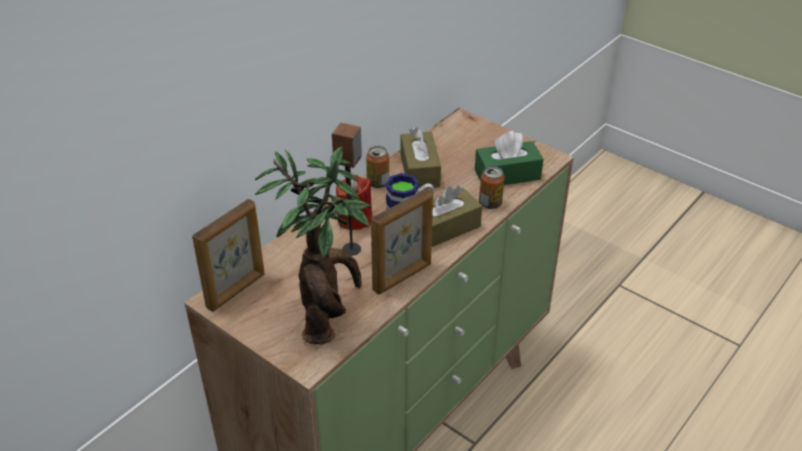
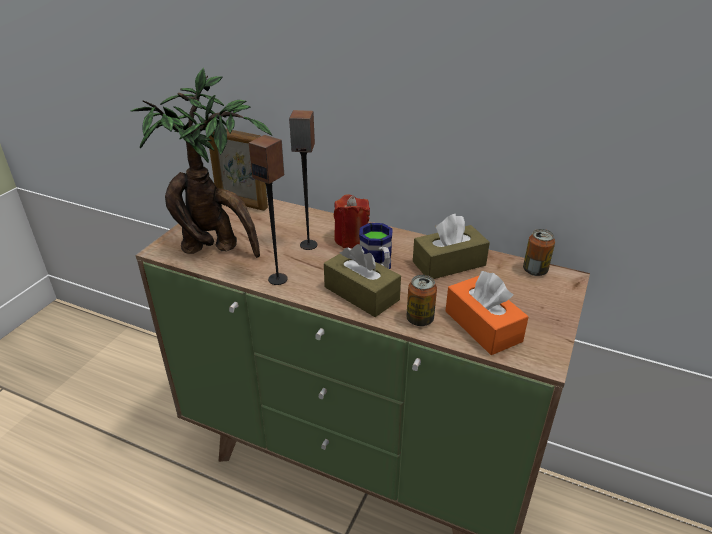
camera: 75 degrees right, 5 degrees down
can [366,146,389,188] -> can moved to [523,229,555,276]
picture frame [371,189,433,294] -> speaker [249,135,288,285]
green tissue box [475,131,544,185] -> orange tissue box [445,271,529,355]

